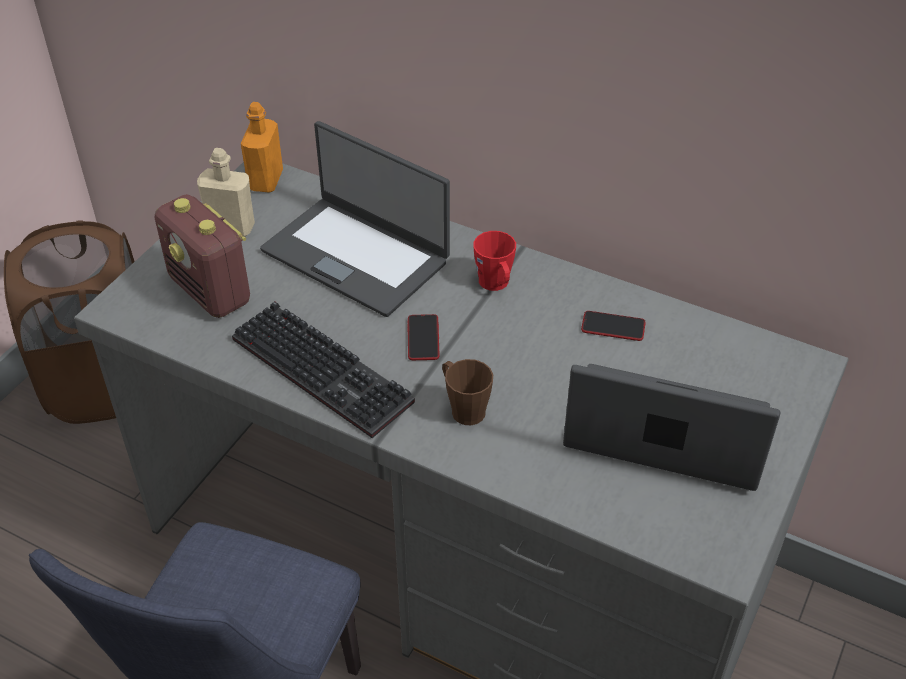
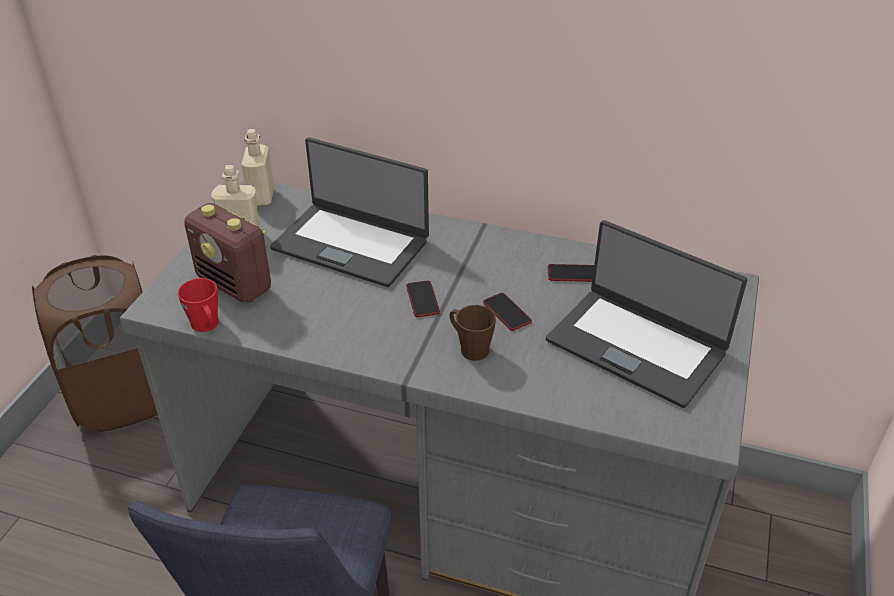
camera: 10 degrees left, 5 degrees down
keyboard [232,301,415,438] -> none
orange bottle [241,102,283,193] -> beige bottle [241,129,274,205]
red mug [473,231,516,291] -> red mug moved to [177,278,219,332]
laptop [563,364,781,491] -> laptop turned 150 degrees counterclockwise [546,220,747,408]
none -> phone [483,293,532,331]

